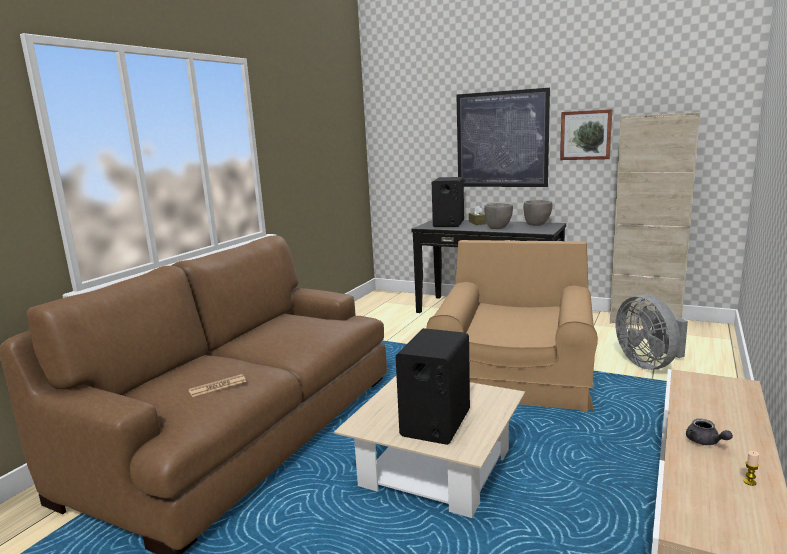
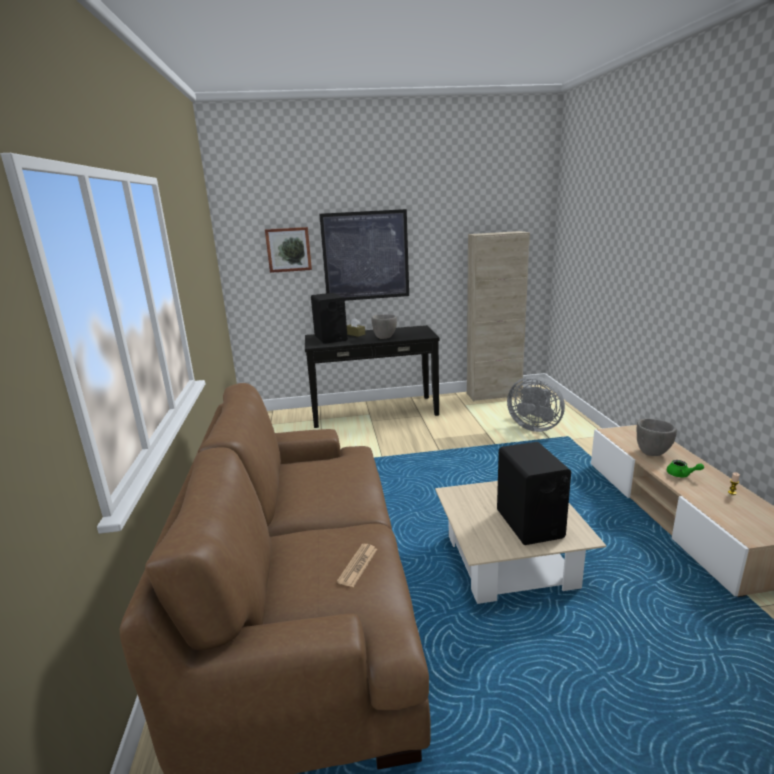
camera: 35 degrees left, 5 degrees up
brown armchair [426,240,598,412] -> none
grey bowl [524,200,552,226] -> grey bowl moved to [637,419,677,456]
picture [560,109,612,160] -> picture moved to [265,227,312,273]
grey teapot [686,419,733,445] -> green teapot [667,460,704,477]

